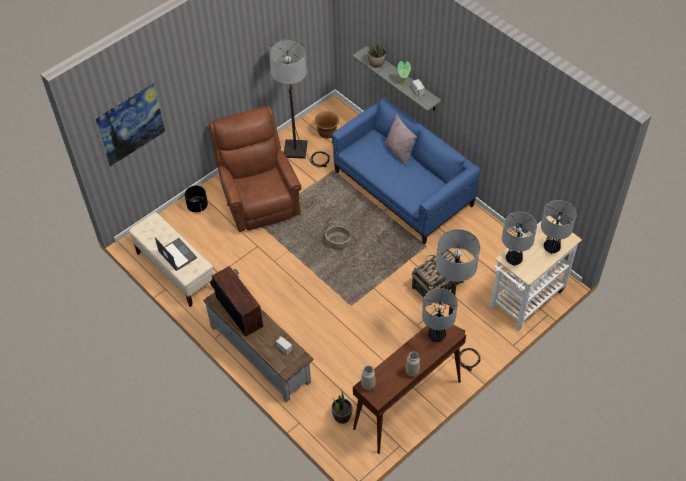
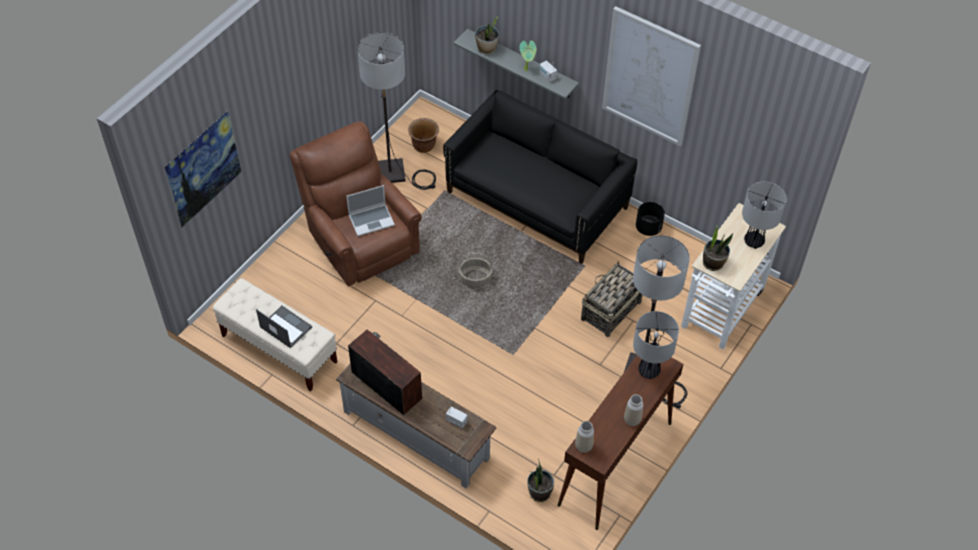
camera: 15 degrees left, 0 degrees up
black planter [184,186,208,213] -> black planter moved to [636,202,665,236]
blue sofa [331,97,480,244] -> black sofa [443,90,637,264]
purple pillow [385,114,417,165] -> none
table lamp [502,212,537,266] -> potted plant [703,226,733,271]
none -> laptop [346,185,395,236]
none -> picture [602,6,701,147]

